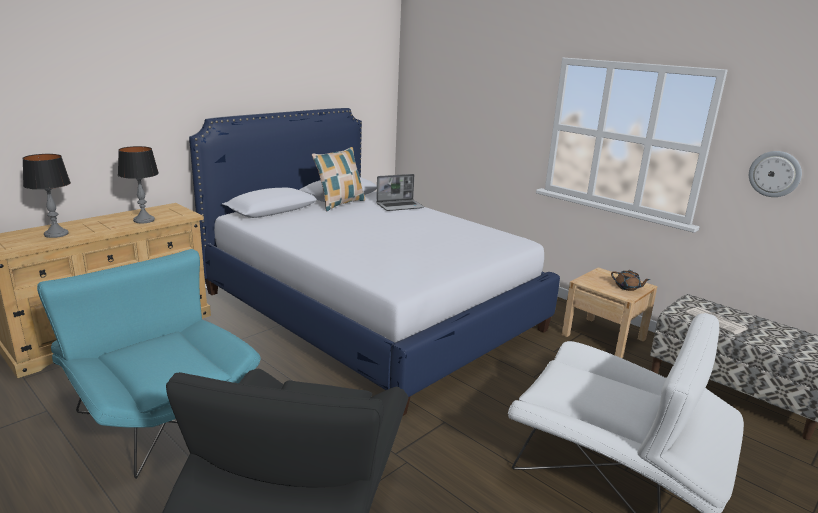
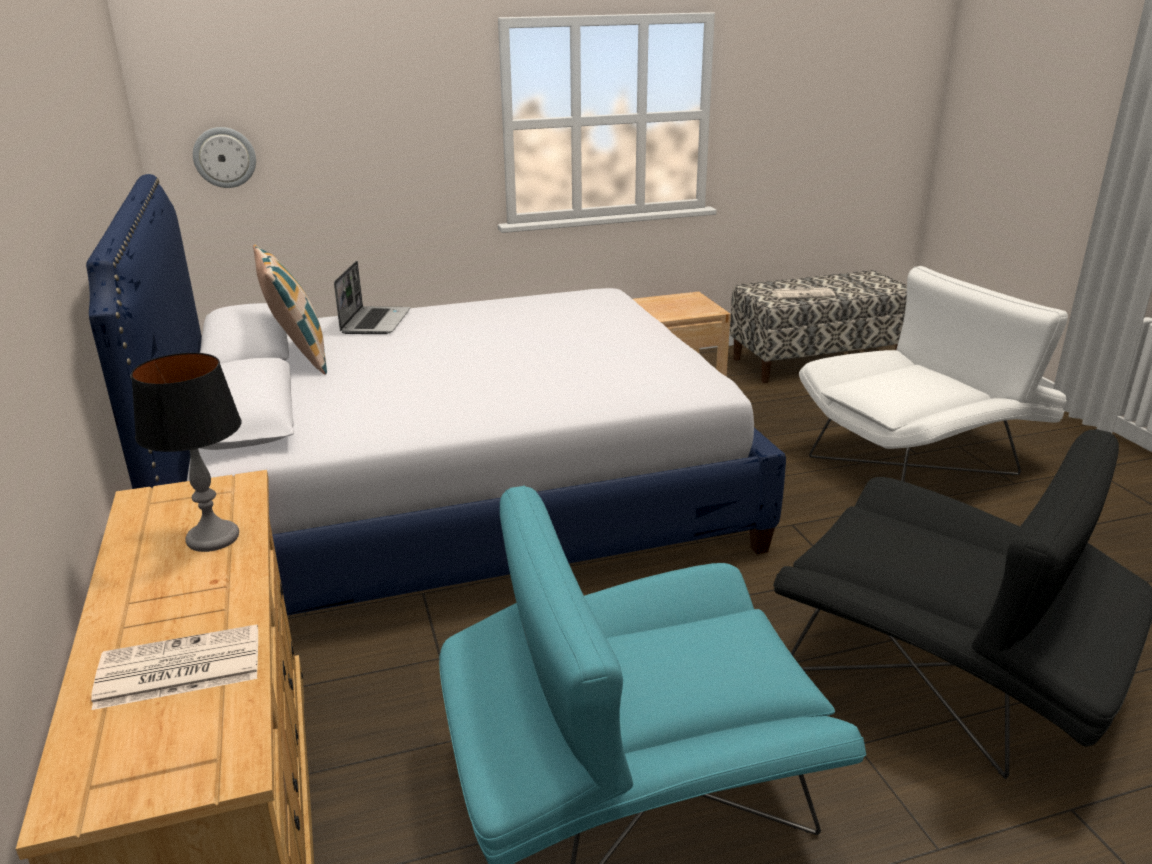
camera: 60 degrees left, 5 degrees up
table lamp [22,154,71,238] -> newspaper [91,624,258,710]
brown teapot [611,270,651,291] -> none
wall clock [749,151,802,197] -> wall clock moved to [193,127,256,188]

